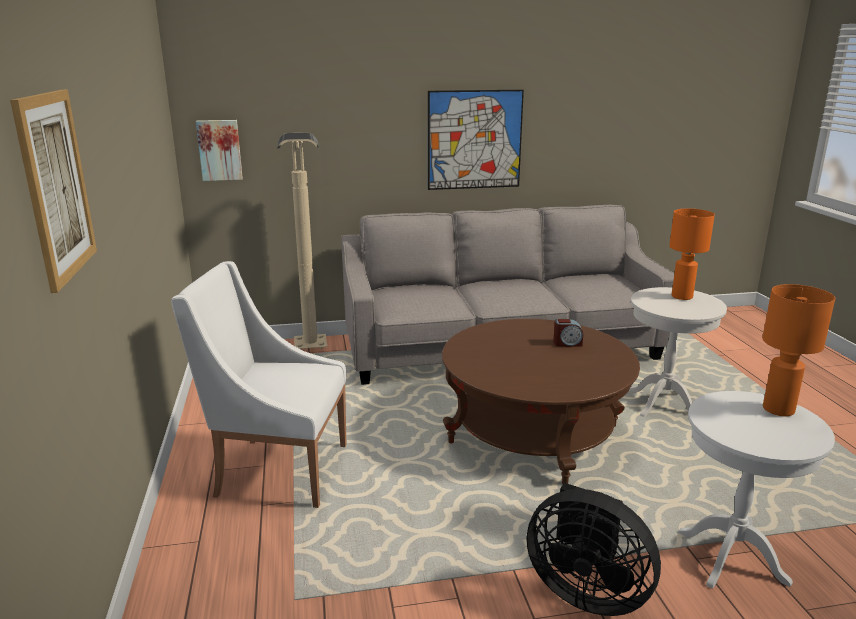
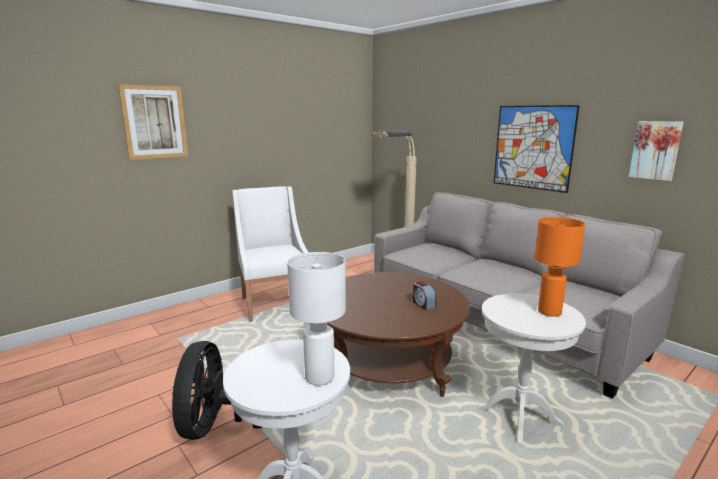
camera: 60 degrees right, 5 degrees down
picture [196,120,243,181] -> picture moved to [629,121,684,181]
orange table lamp [762,284,835,416] -> white table lamp [287,252,346,386]

